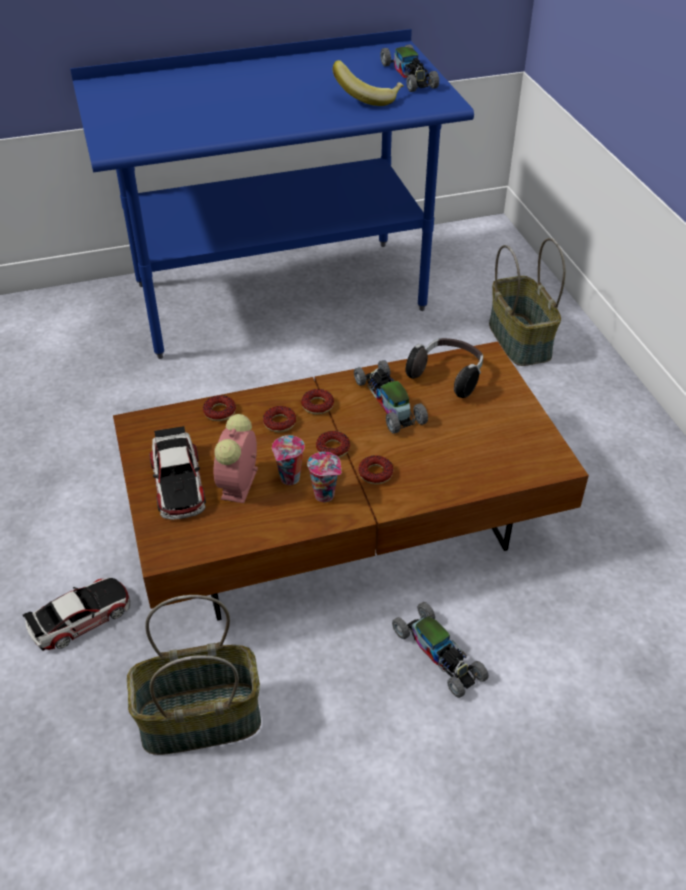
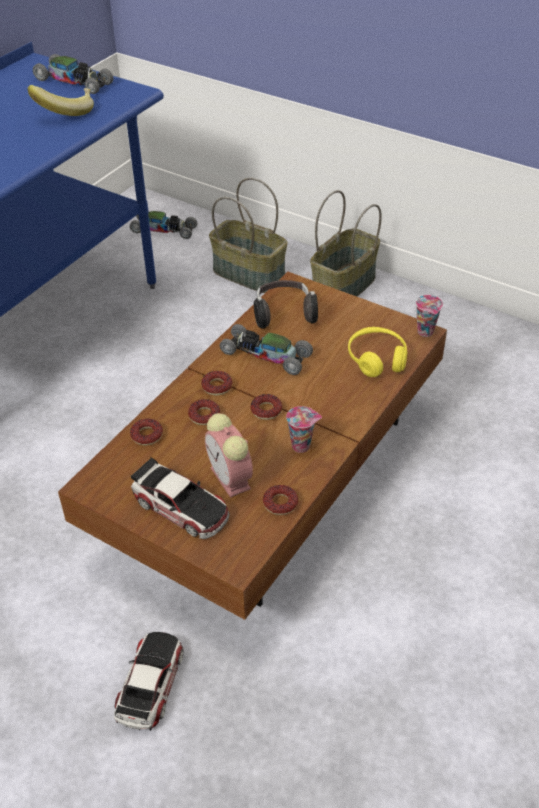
camera: 40 degrees left, 0 degrees up
basket [127,595,261,755] -> basket moved to [310,190,382,297]
cup [272,435,305,485] -> cup moved to [416,295,443,337]
donut [358,455,393,484] -> donut moved to [263,485,298,515]
toy car [392,602,489,698] -> toy car moved to [130,211,197,239]
none -> yellow headphones [348,327,408,377]

